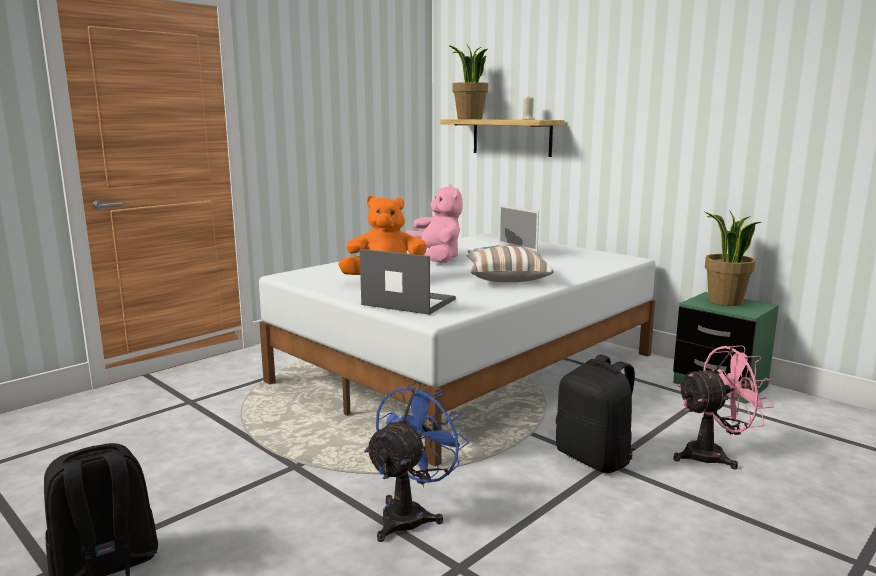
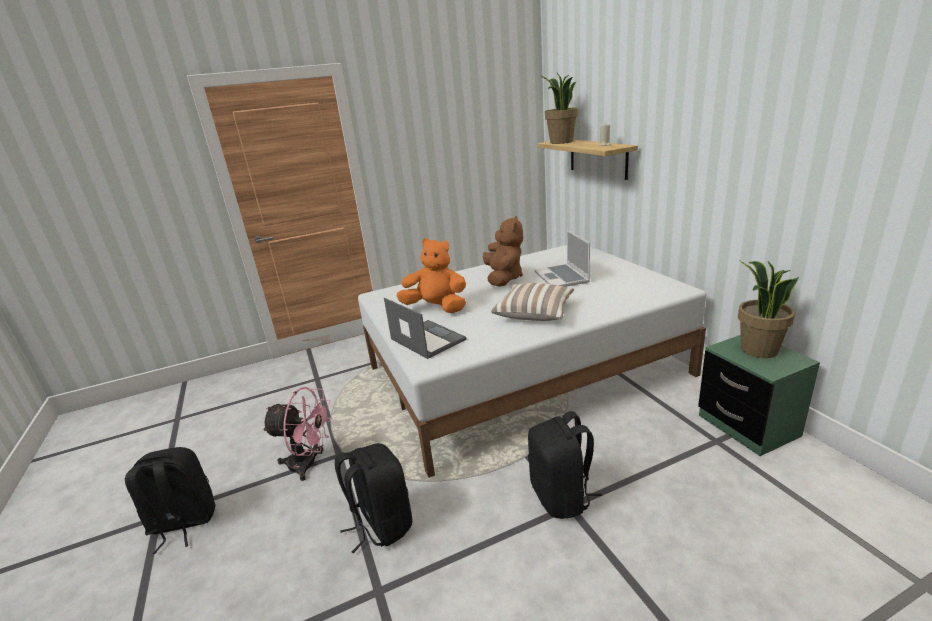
camera: 25 degrees right, 10 degrees up
blue fan [364,381,469,542] -> black backpack [335,443,412,553]
pink plush toy [406,184,463,263] -> brown plush toy [483,215,523,287]
pink fan [673,345,774,470] -> pink fan moved to [262,387,332,481]

